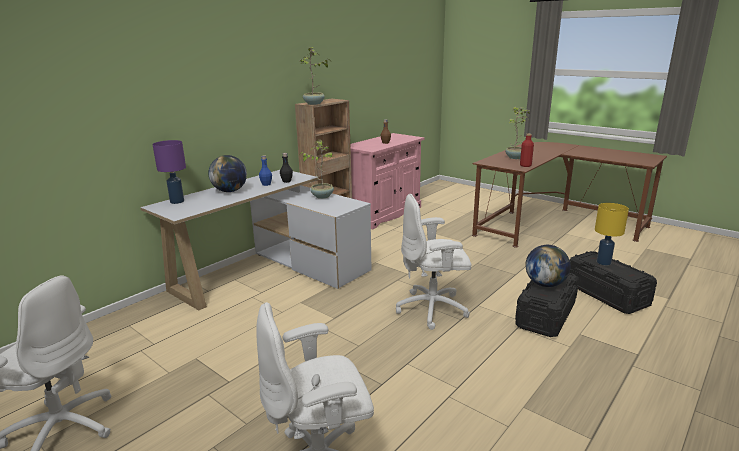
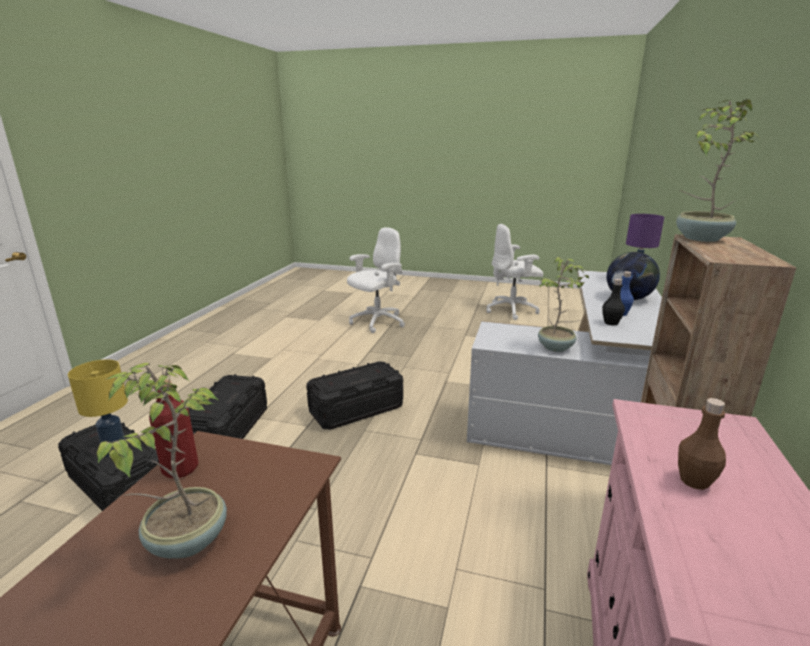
camera: 155 degrees right, 0 degrees up
white office chair [396,194,471,330] -> black storage box [306,361,403,430]
globe [525,245,571,287] -> none

